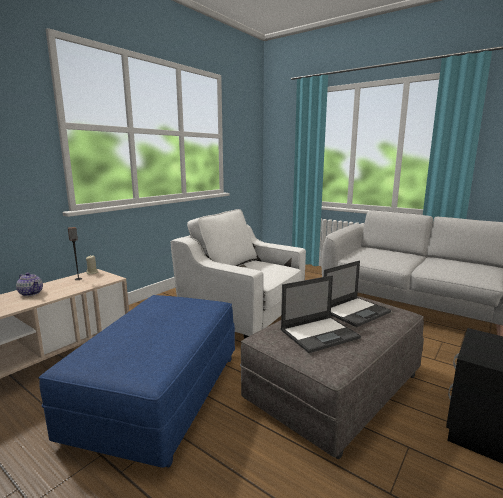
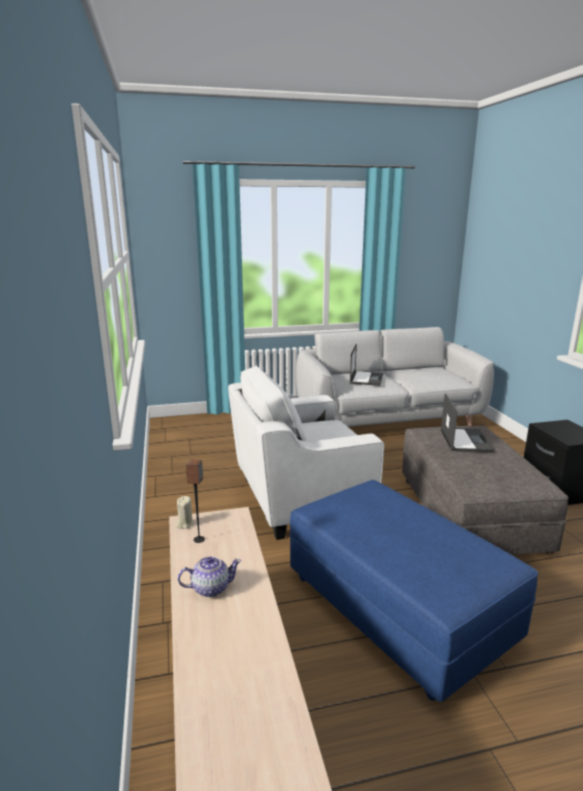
camera: 50 degrees left, 5 degrees up
laptop [281,275,361,353] -> laptop moved to [349,344,383,386]

